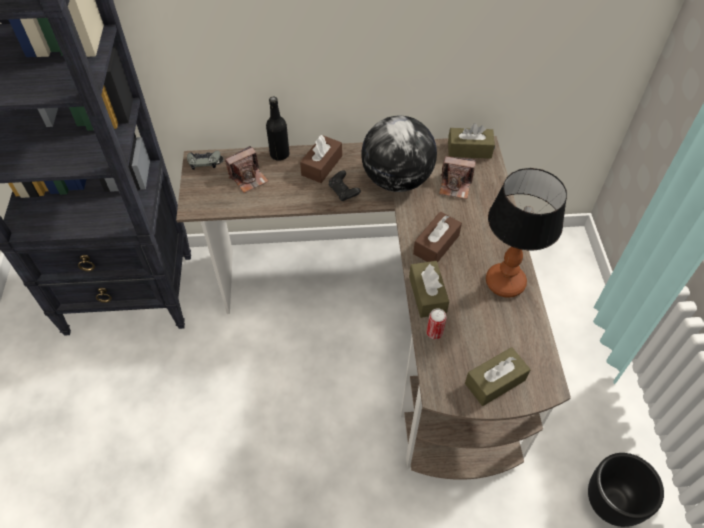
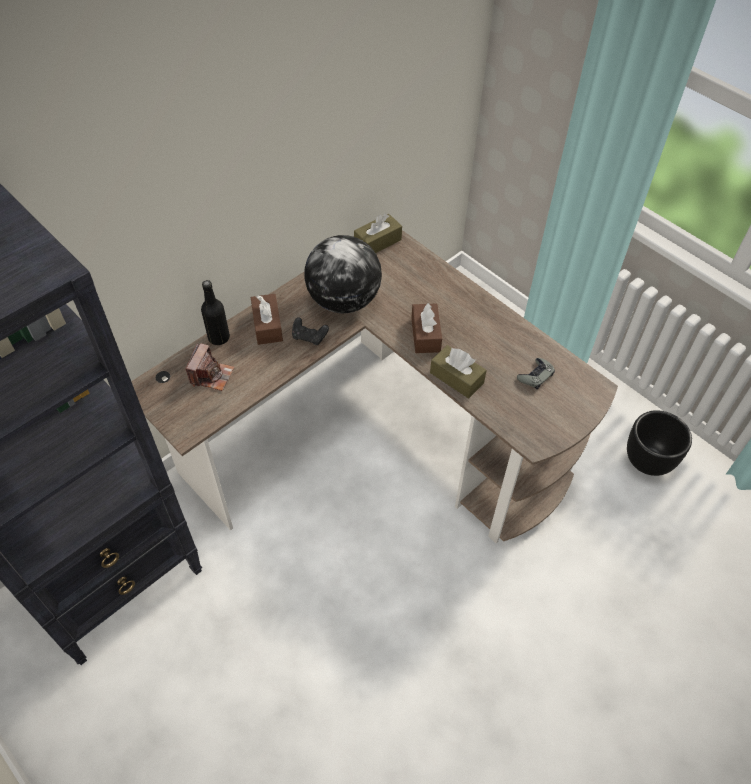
camera: 40 degrees left, 0 degrees up
grey game controller [187,150,220,170] -> grey game controller moved to [517,358,555,389]
can [426,308,447,339] -> none
camera [439,156,476,199] -> none
brown tissue box [465,347,531,406] -> none
table lamp [486,168,567,298] -> none

